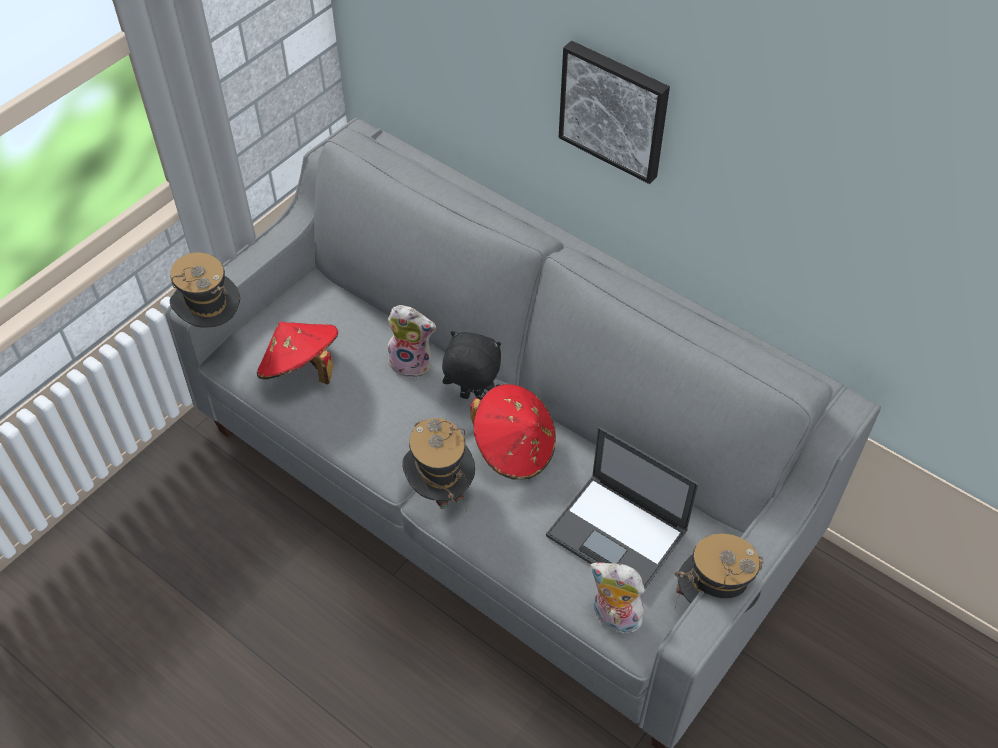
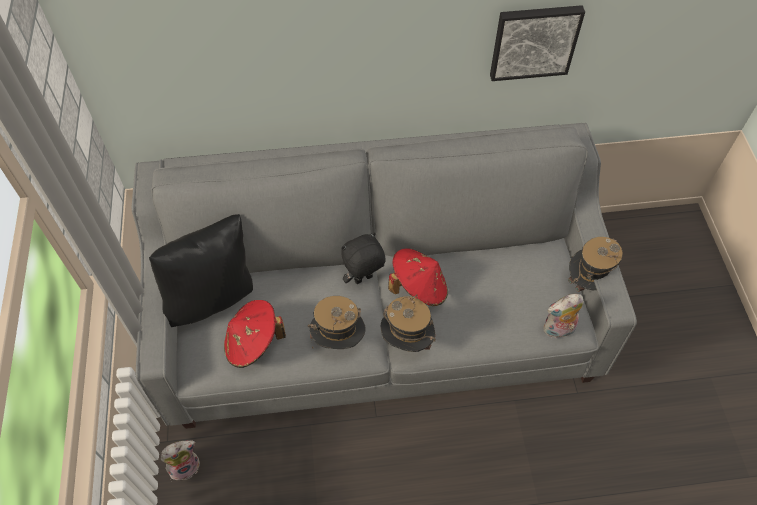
camera: 45 degrees left, 5 degrees up
hat [170,252,240,328] -> hat moved to [308,296,365,349]
plush toy [388,305,436,378] -> plush toy moved to [161,440,200,480]
laptop [546,427,699,589] -> none
picture [559,41,670,184] -> picture moved to [490,5,585,81]
none -> black pillow [149,214,253,327]

